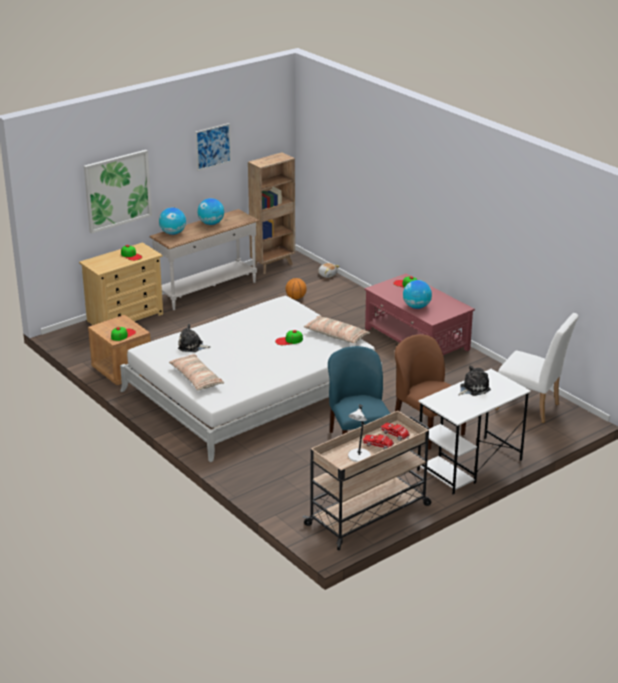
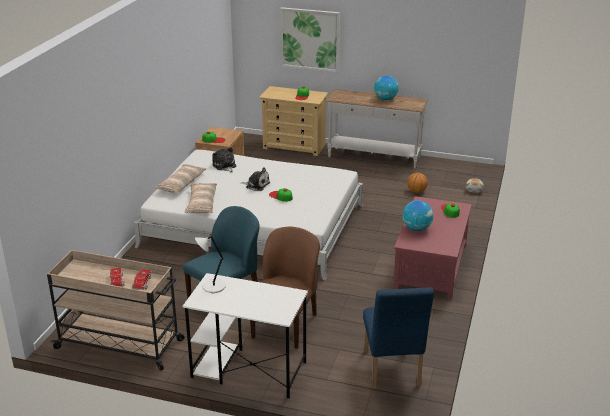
camera: 55 degrees right, 0 degrees up
globe [159,208,186,235] -> none
picture [195,123,231,171] -> none
brown bookcase [248,152,295,274] -> none
pillow [304,316,370,344] -> pillow moved to [185,183,217,213]
white table lamp [348,405,371,462] -> white table lamp moved to [195,234,226,293]
plush toy [458,366,491,396] -> plush toy moved to [241,167,270,191]
white chair [496,313,579,423] -> blue chair [363,287,434,389]

